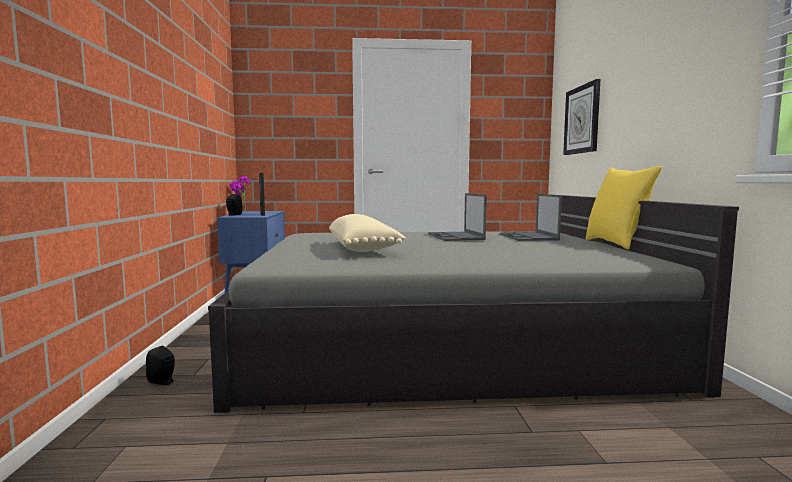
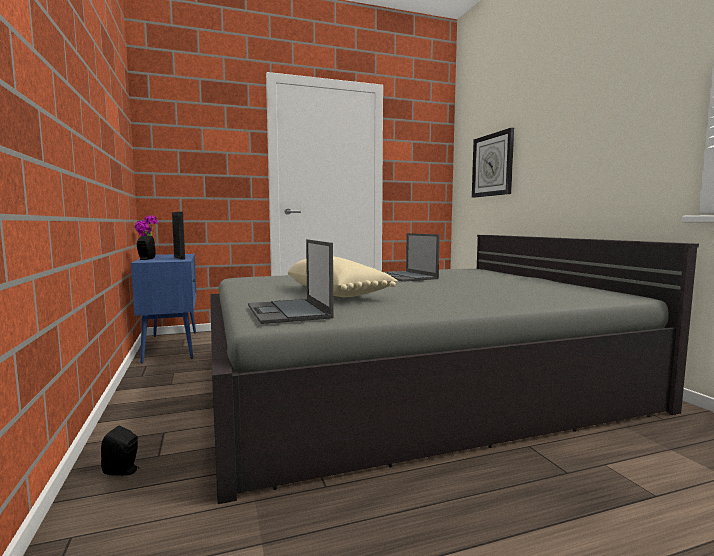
camera: 15 degrees left, 0 degrees up
laptop [500,194,562,241] -> laptop moved to [248,239,334,324]
yellow pillow [586,166,662,249] -> none

